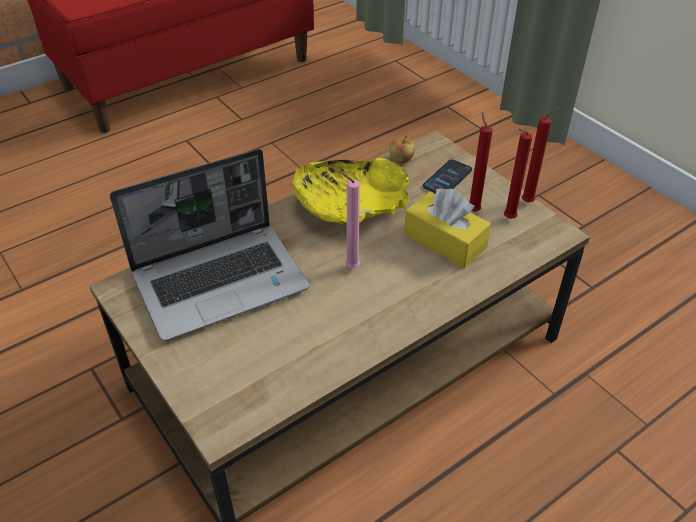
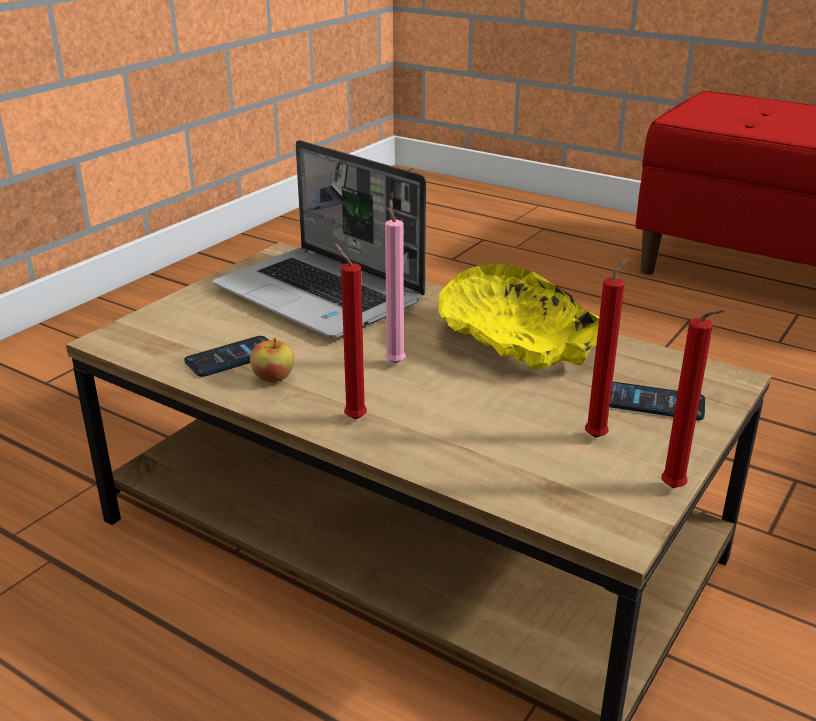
camera: 70 degrees right, 15 degrees down
apple [389,135,415,164] -> apple moved to [250,338,294,383]
yellow tissue box [404,188,491,268] -> none
red candle [504,129,533,219] -> red candle moved to [334,243,367,419]
none -> phone [184,336,268,377]

